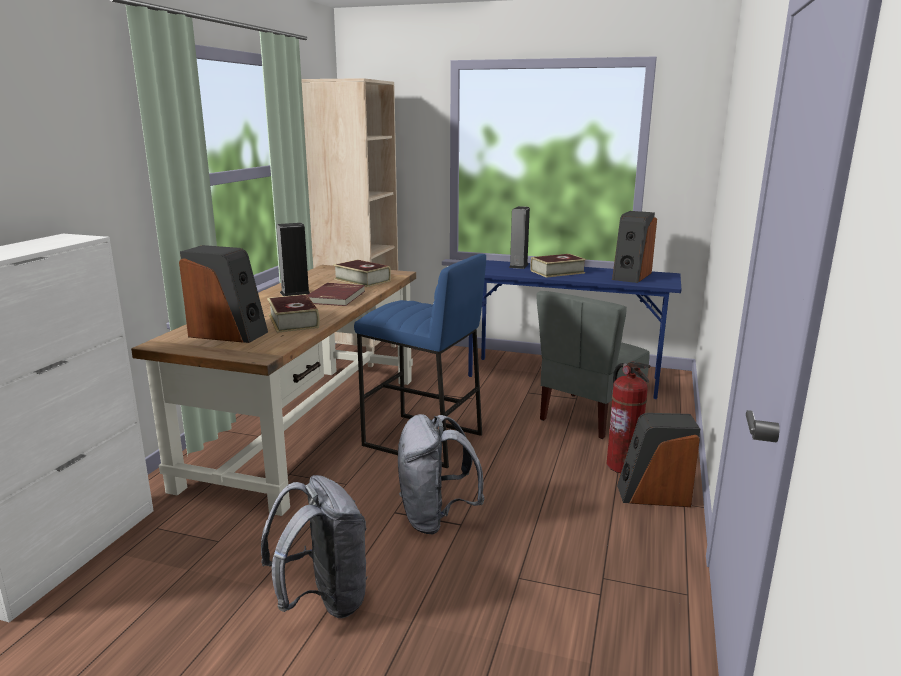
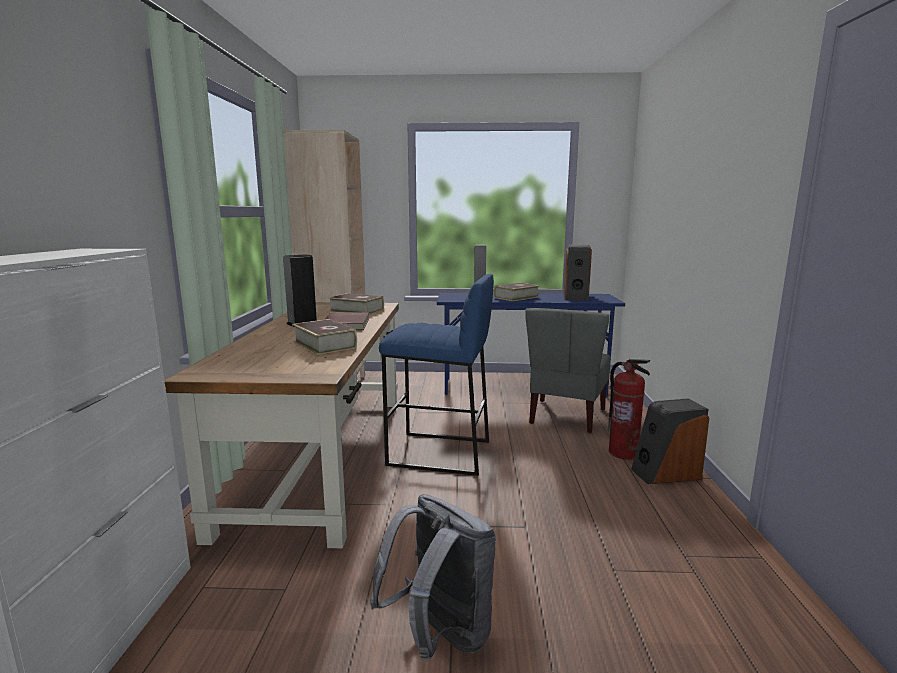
camera: 15 degrees left, 5 degrees down
speaker [179,245,268,343] -> none
grey backpack [398,414,485,534] -> none

